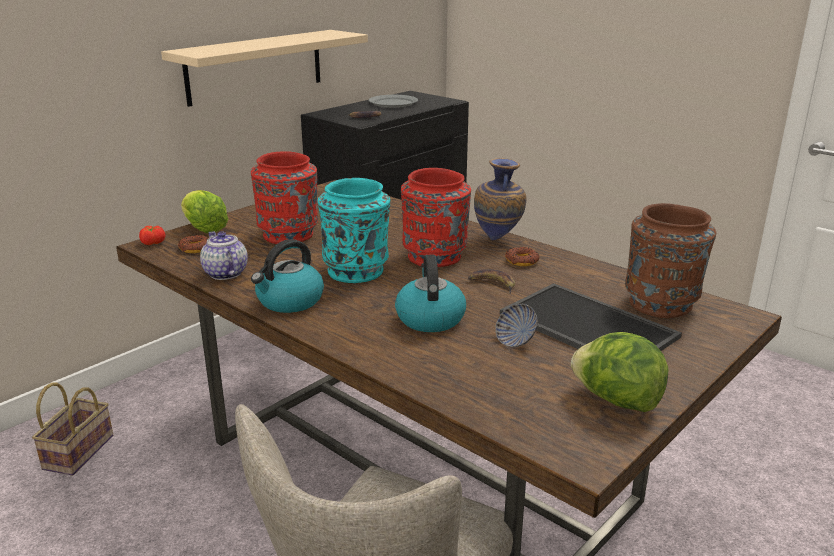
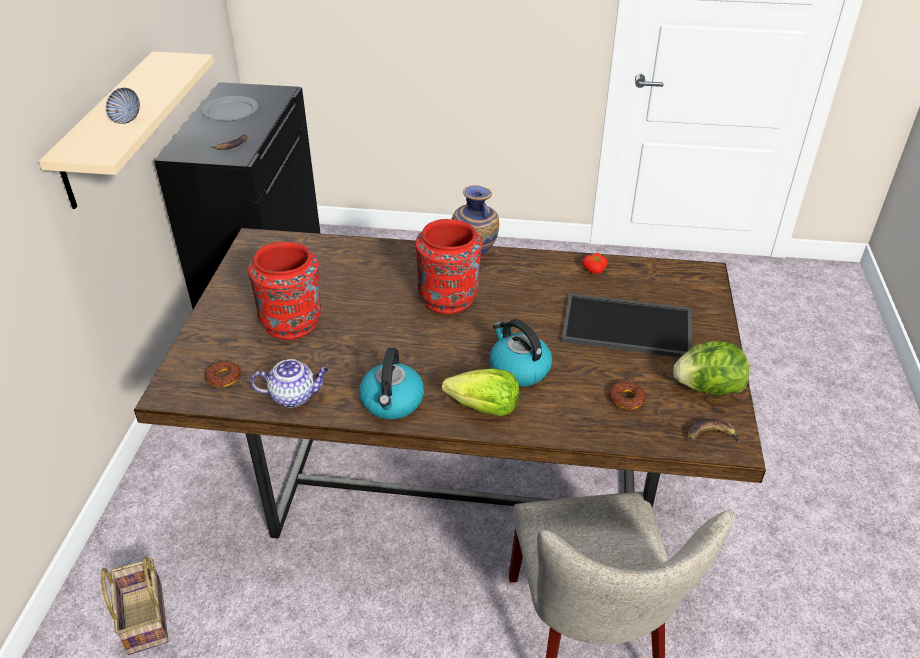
camera: 35 degrees left, 15 degrees up
tomato [139,226,165,245] -> tomato moved to [582,253,607,274]
lettuce [181,190,229,233] -> lettuce moved to [442,369,519,417]
teapot [200,231,248,280] -> teapot turned 150 degrees clockwise [251,359,329,407]
turquoise vase [317,178,390,283] -> none
banana [468,269,515,294] -> banana moved to [688,419,740,443]
bowl [495,304,538,347] -> bowl moved to [106,87,140,124]
donut [505,247,540,266] -> donut moved to [609,381,646,410]
brown vase [625,203,716,318] -> none

